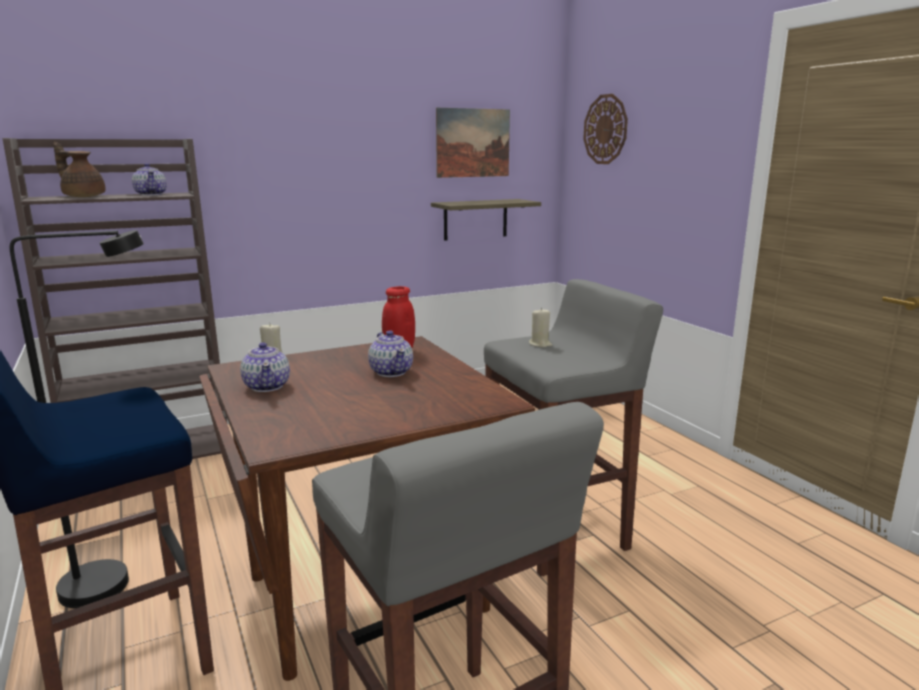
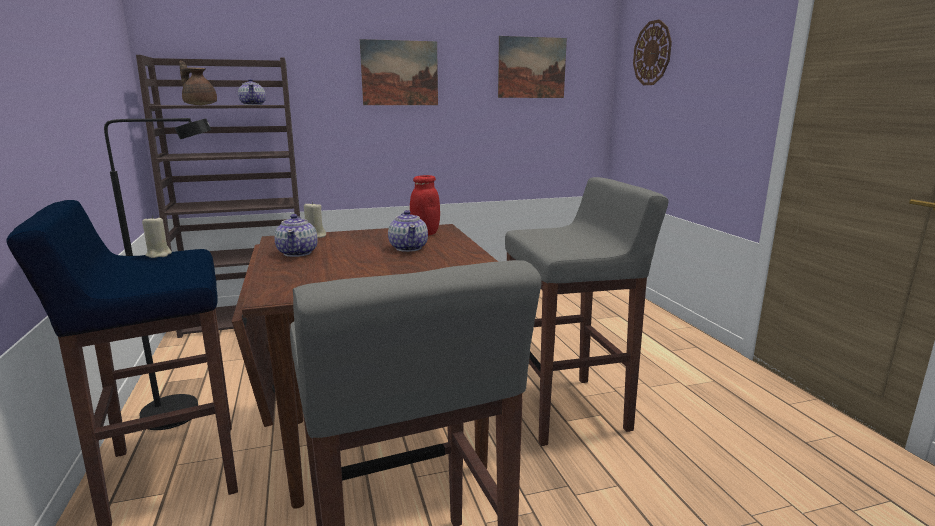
camera: 10 degrees right, 0 degrees up
shelf [431,199,541,241] -> none
beige candle [529,308,552,348] -> beige candle moved to [142,215,172,258]
none -> picture [360,39,438,105]

